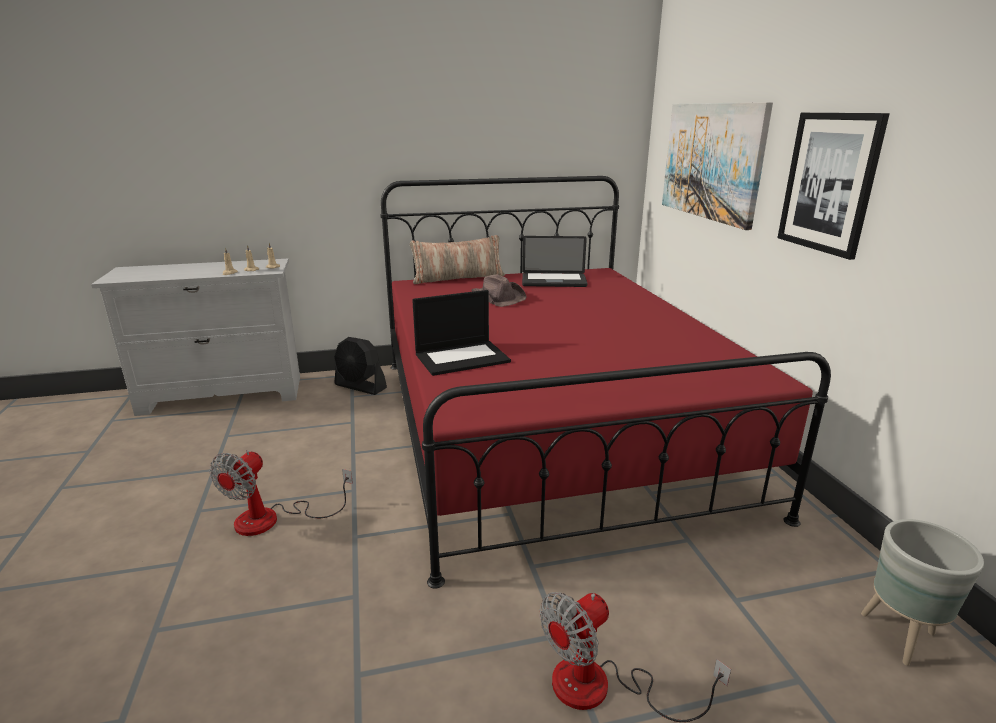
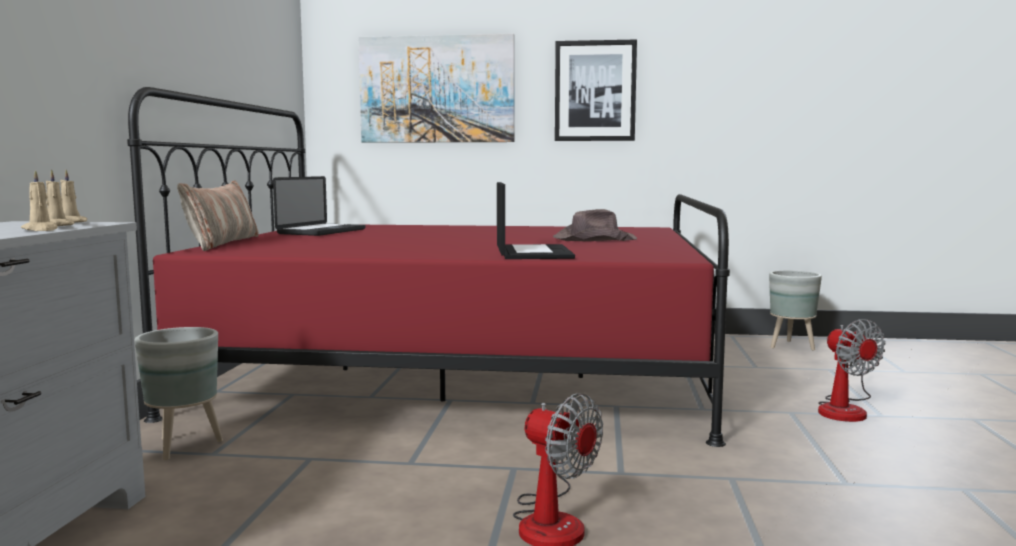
camera: 70 degrees left, 15 degrees down
black fan [334,337,387,395] -> grey planter [135,327,223,460]
brown hat [471,274,527,307] -> brown hat moved to [553,209,637,241]

